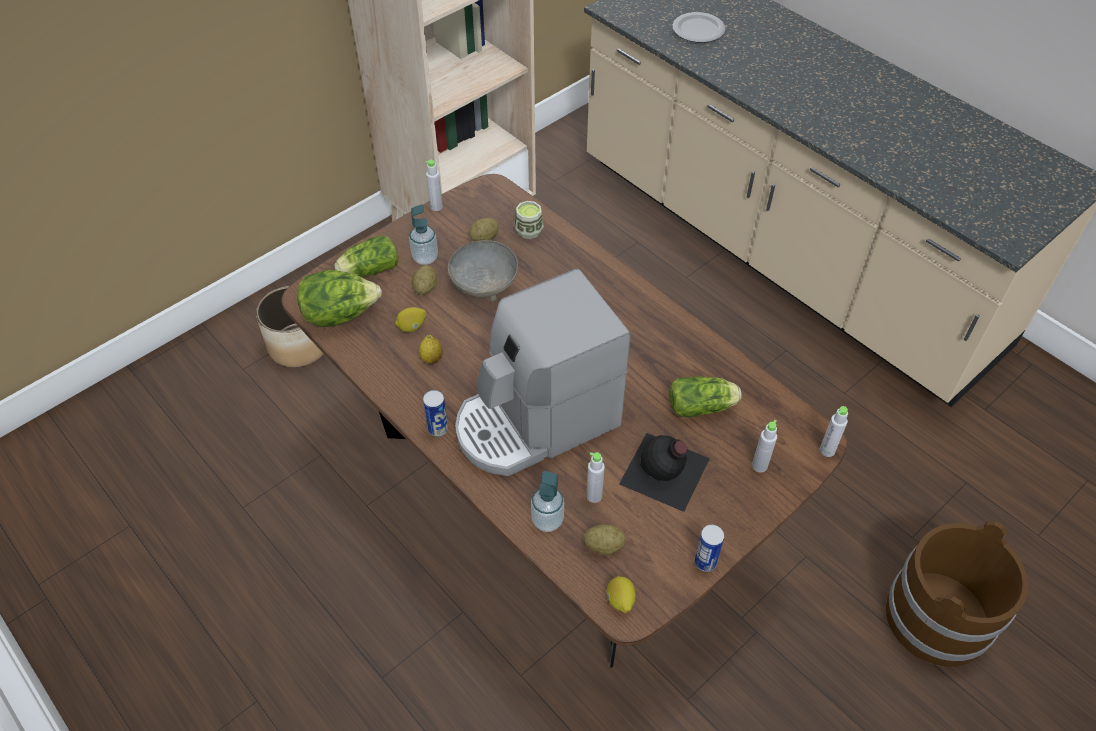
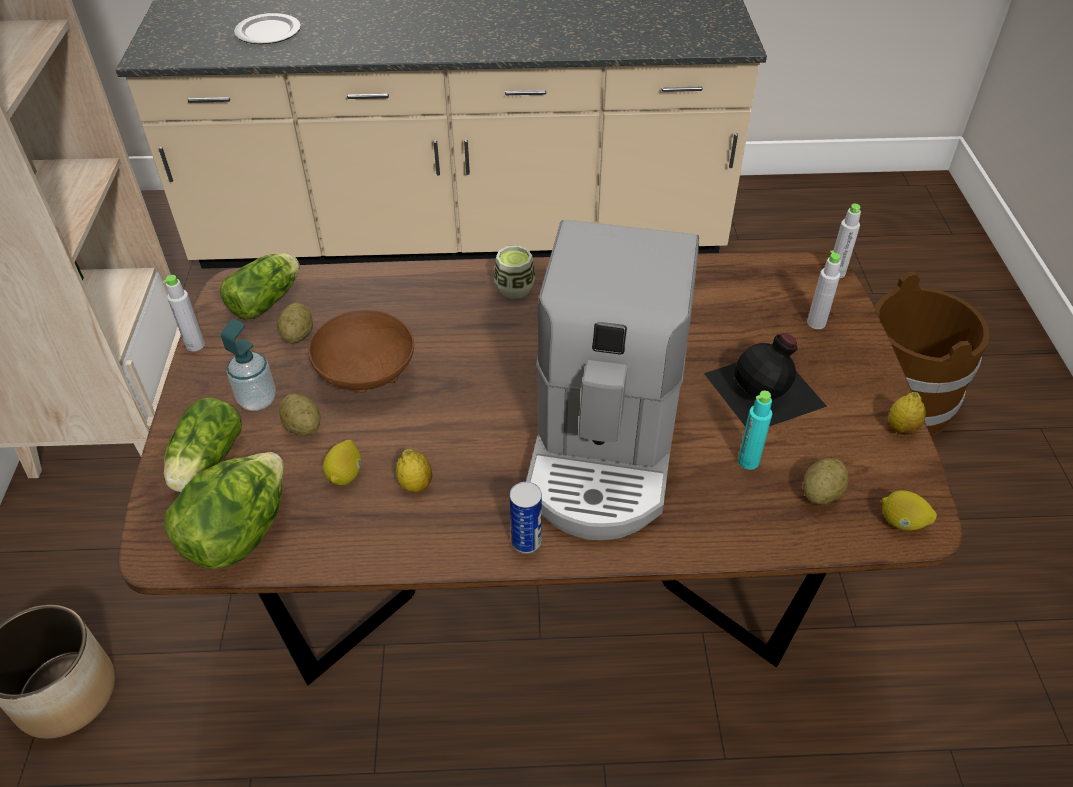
camera: 50 degrees left, 5 degrees down
grey bowl [448,240,518,301] -> brown bowl [308,310,414,393]
cup [515,201,544,239] -> cup moved to [494,245,535,299]
soap dispenser [531,471,564,532] -> none
grey bottle [586,452,605,503] -> turquoise bottle [738,391,772,470]
lettuce [670,376,741,417] -> lettuce moved to [220,253,300,319]
can [694,525,724,572] -> lemon [888,392,926,435]

